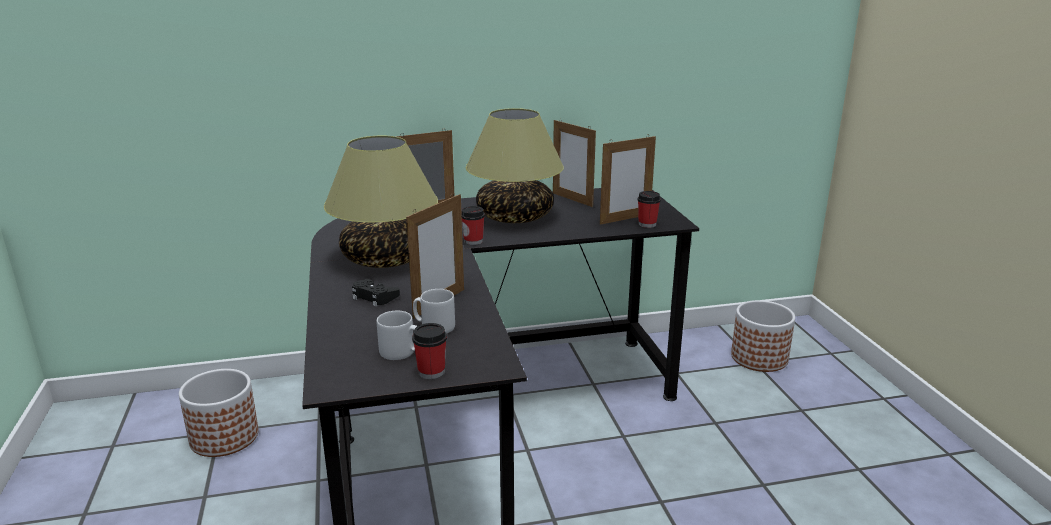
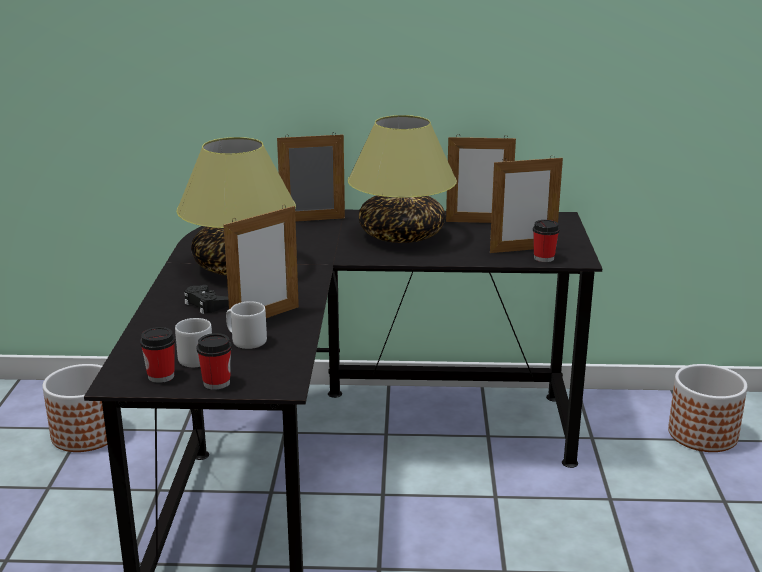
camera: 15 degrees right, 0 degrees up
cup [461,206,485,245] -> cup moved to [140,327,175,383]
picture frame [553,119,596,207] -> picture frame turned 60 degrees counterclockwise [446,134,516,223]

